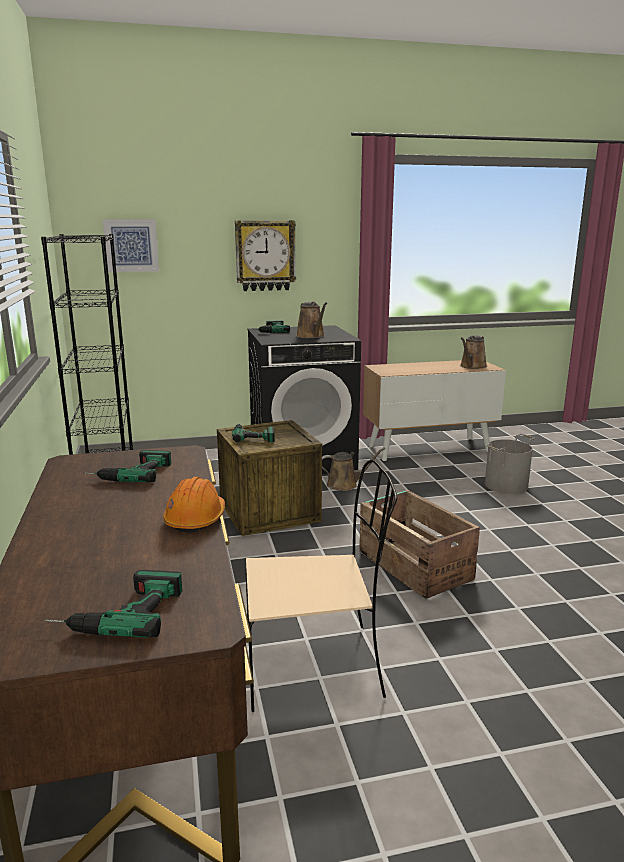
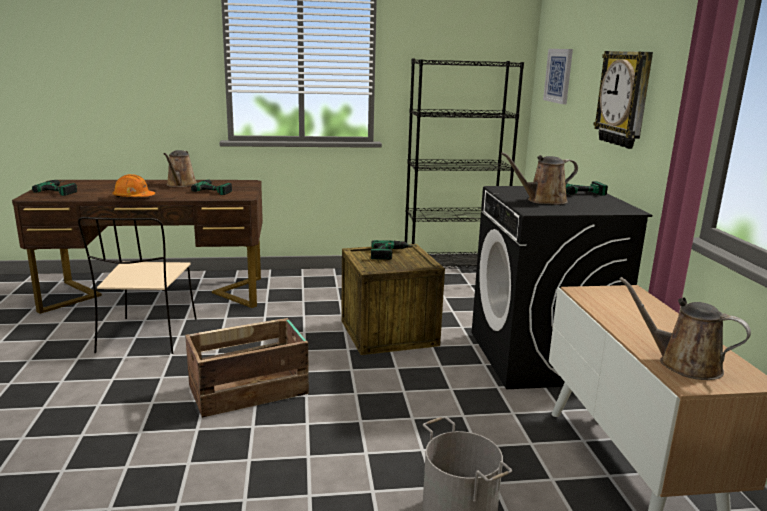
camera: 95 degrees right, 0 degrees up
brown watering can [322,448,385,491] -> brown watering can moved to [163,150,197,187]

